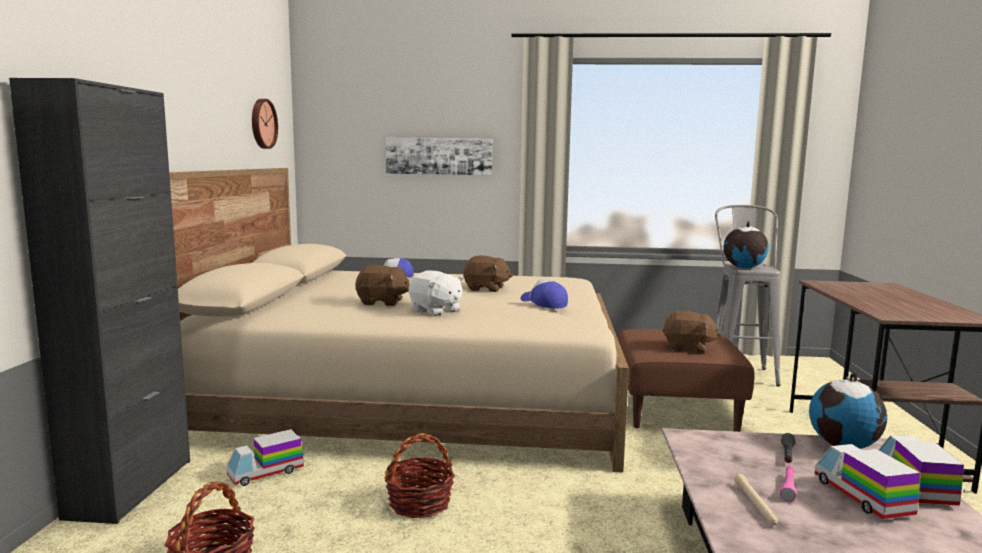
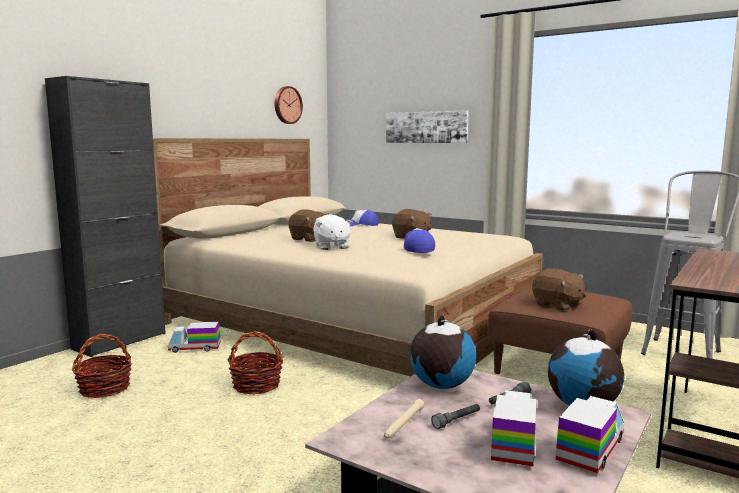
camera: 30 degrees right, 0 degrees up
globe [723,220,769,268] -> globe moved to [410,315,476,389]
pink flashlight [780,466,797,502] -> grey flashlight [431,404,480,429]

